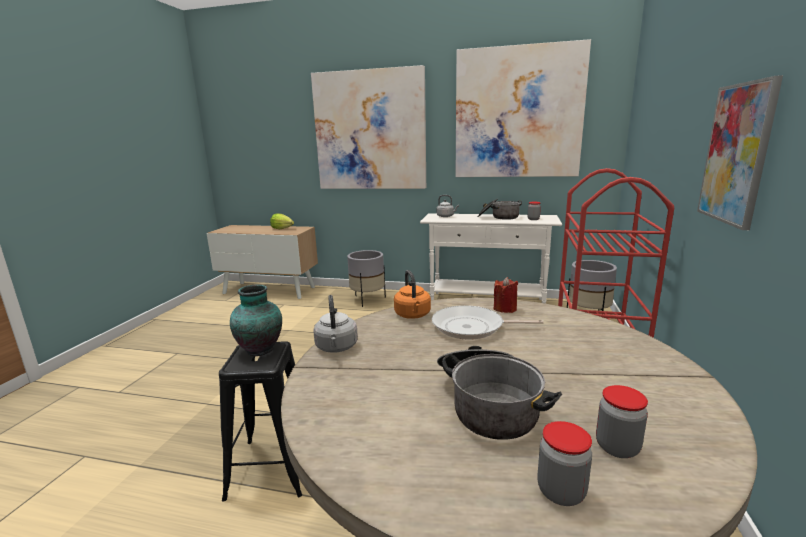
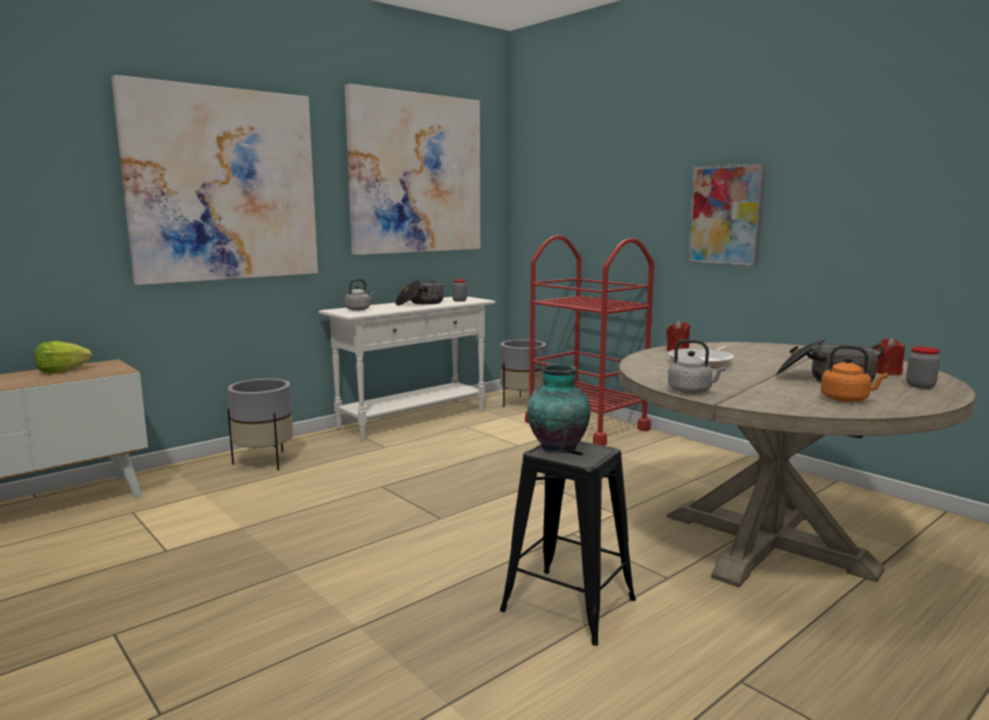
camera: 55 degrees left, 5 degrees down
orange kettle [394,270,431,319] -> orange kettle moved to [820,345,888,402]
jar [596,385,648,458] -> red candle [876,338,905,375]

